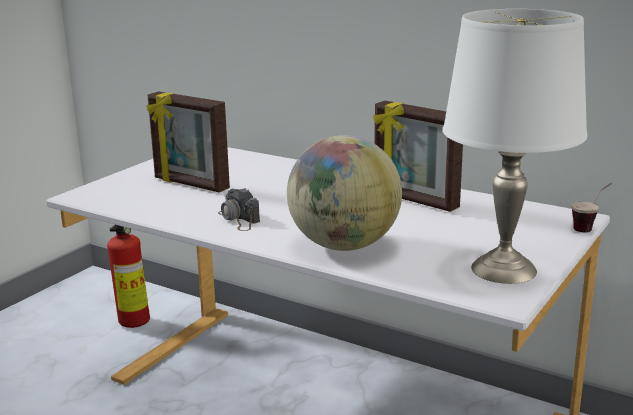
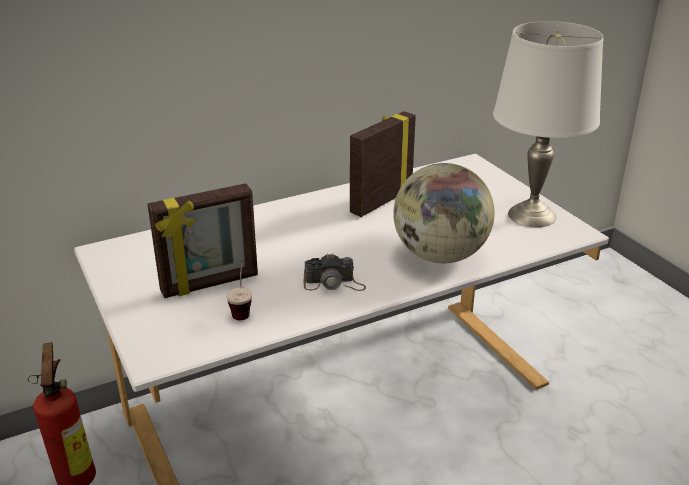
camera: 60 degrees left, 10 degrees up
picture frame [373,101,463,212] -> picture frame turned 150 degrees clockwise [350,111,416,217]
cup [572,183,612,232] -> cup moved to [226,261,252,320]

